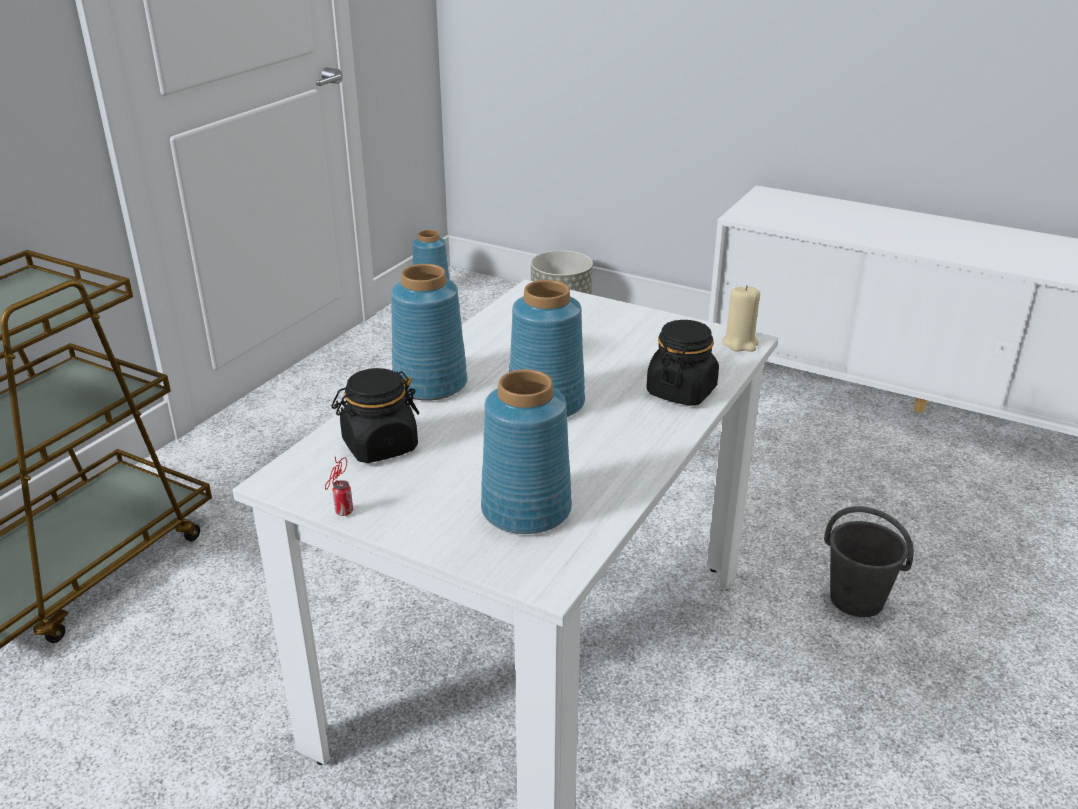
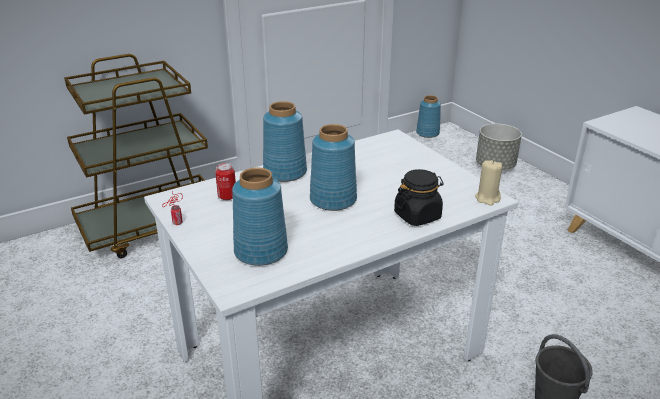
camera: 30 degrees right, 0 degrees up
black jar [331,368,419,463] -> can [215,163,236,200]

